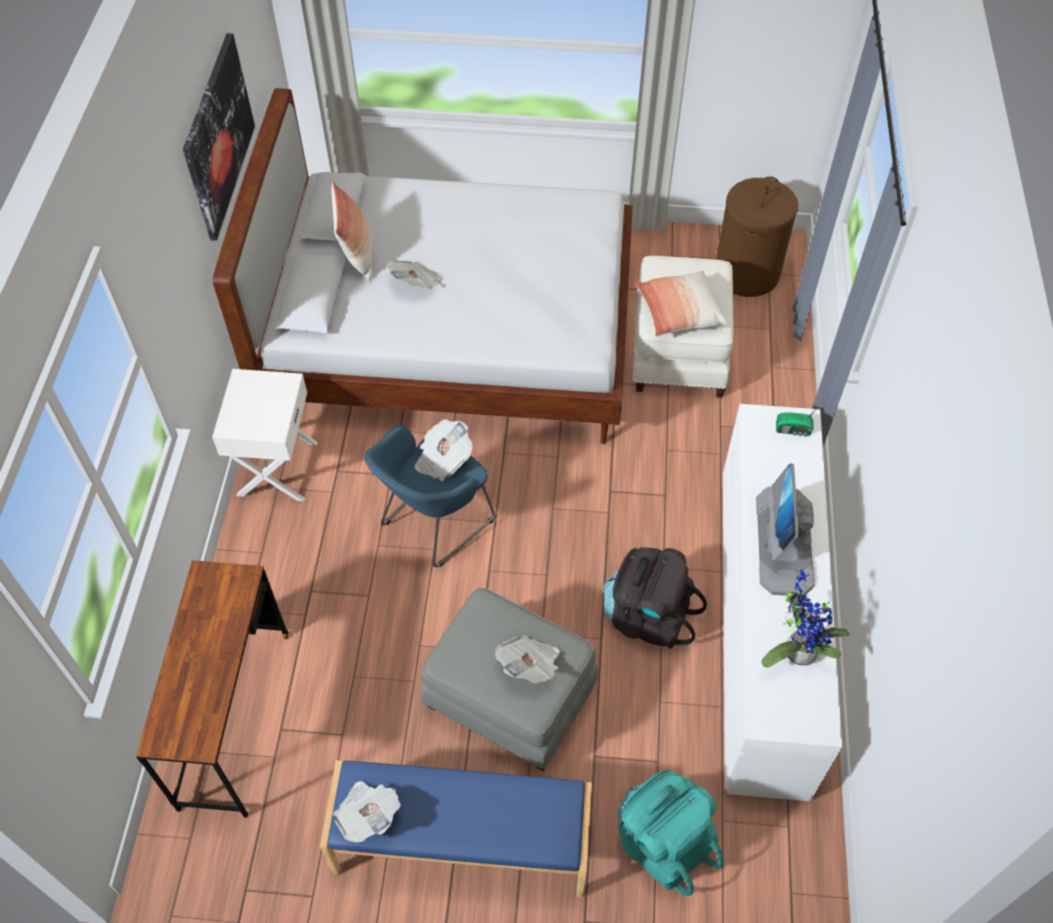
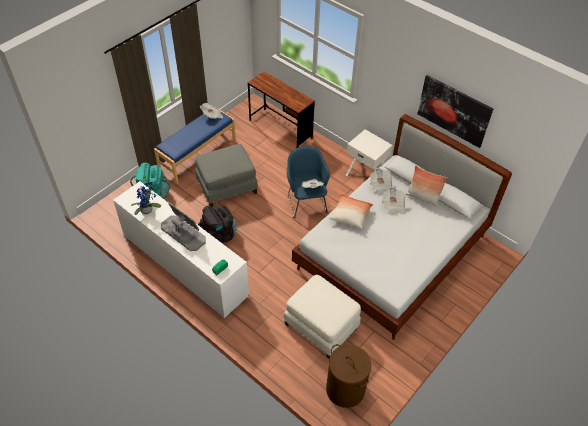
camera: 125 degrees right, 5 degrees down
newspaper [495,635,560,684] -> newspaper moved to [370,168,393,196]
pillow [635,270,728,336] -> pillow moved to [328,194,373,229]

